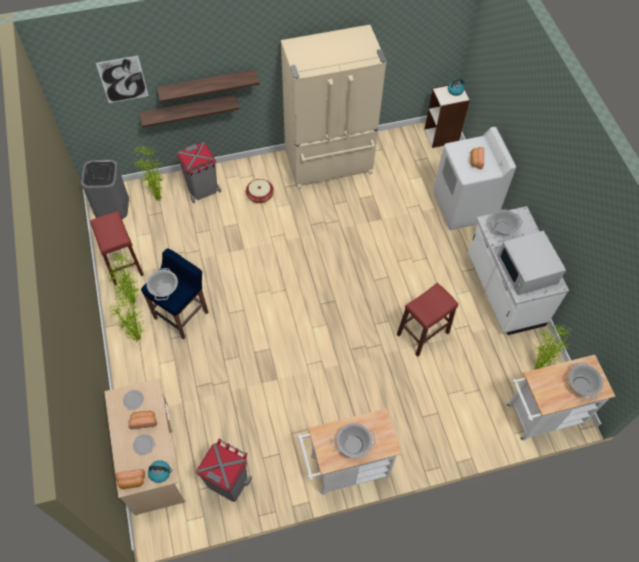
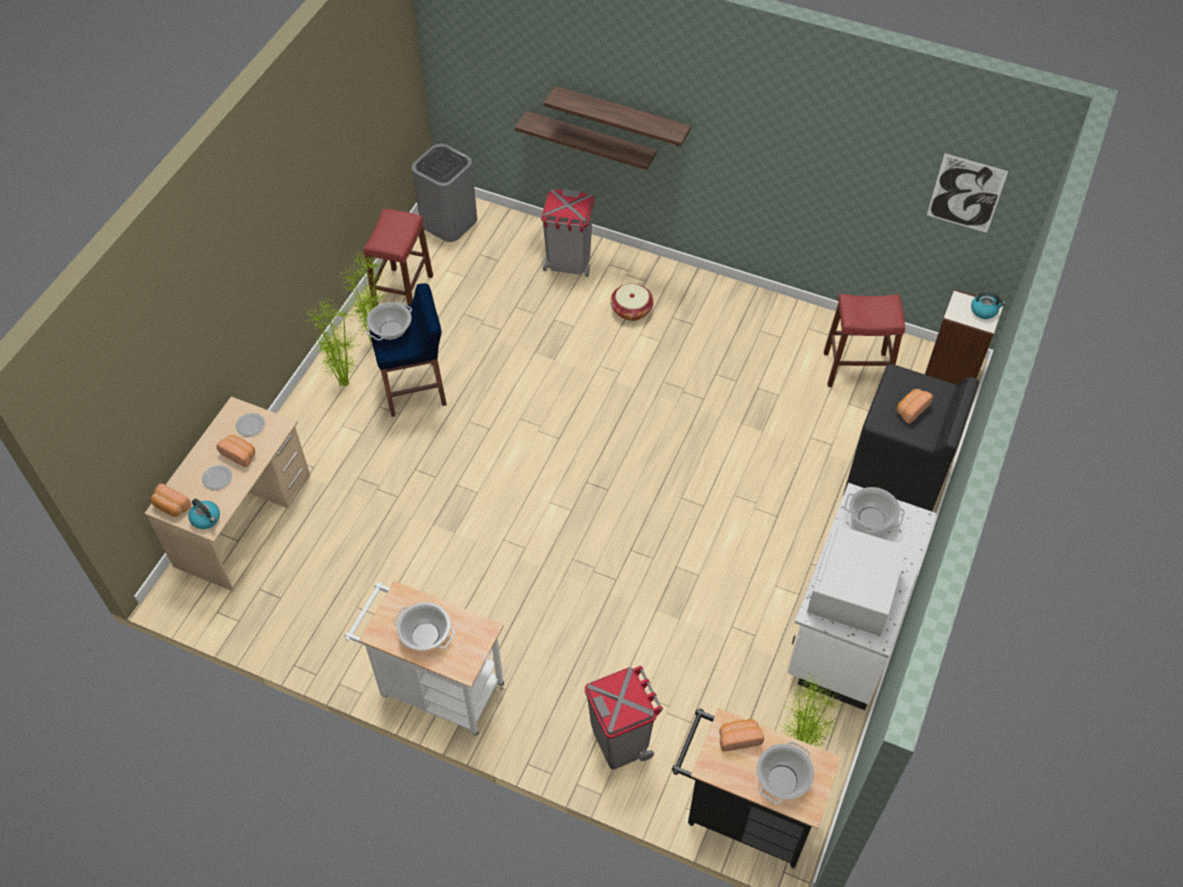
camera: 40 degrees right, 5 degrees down
picture [96,56,149,103] -> picture moved to [927,154,1008,233]
potted plant [134,146,164,201] -> none
grey trash can [196,439,252,502] -> grey trash can moved to [585,665,663,769]
beige fridge [281,25,386,189] -> none
red stool [397,282,458,357] -> red stool moved to [824,294,905,387]
white washing machine [433,127,516,230] -> black washing machine [843,364,979,511]
white cart [506,355,615,441] -> black cart [672,708,842,869]
none -> bread [719,719,764,751]

